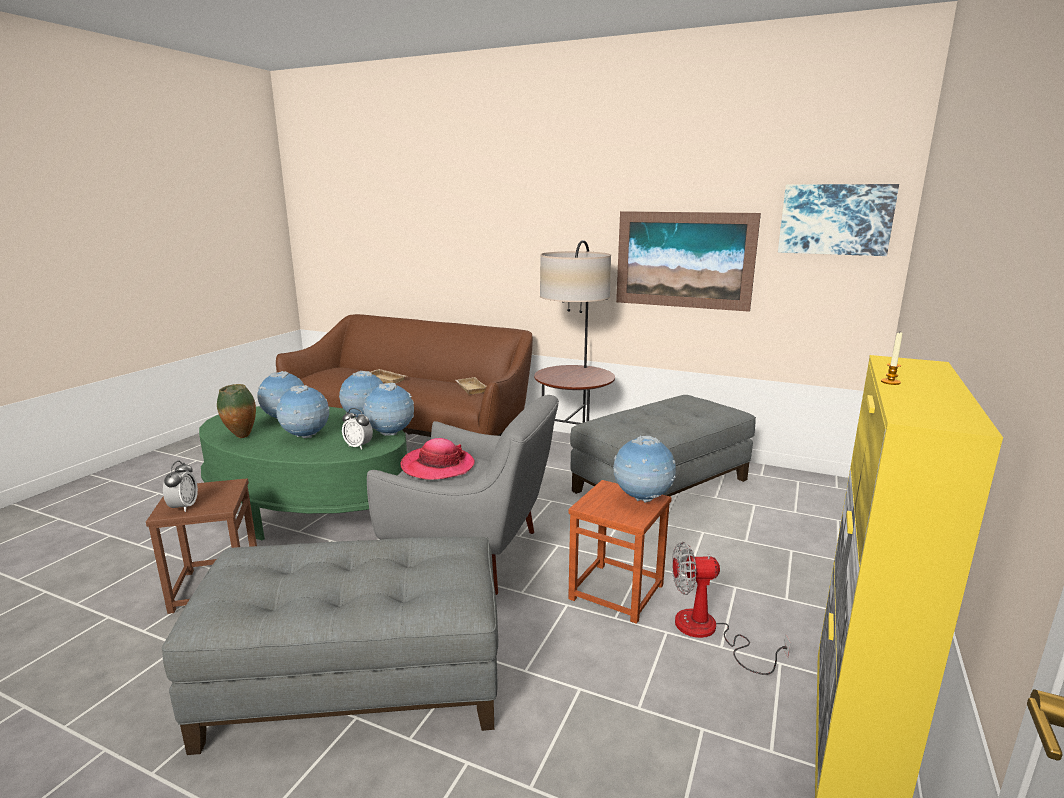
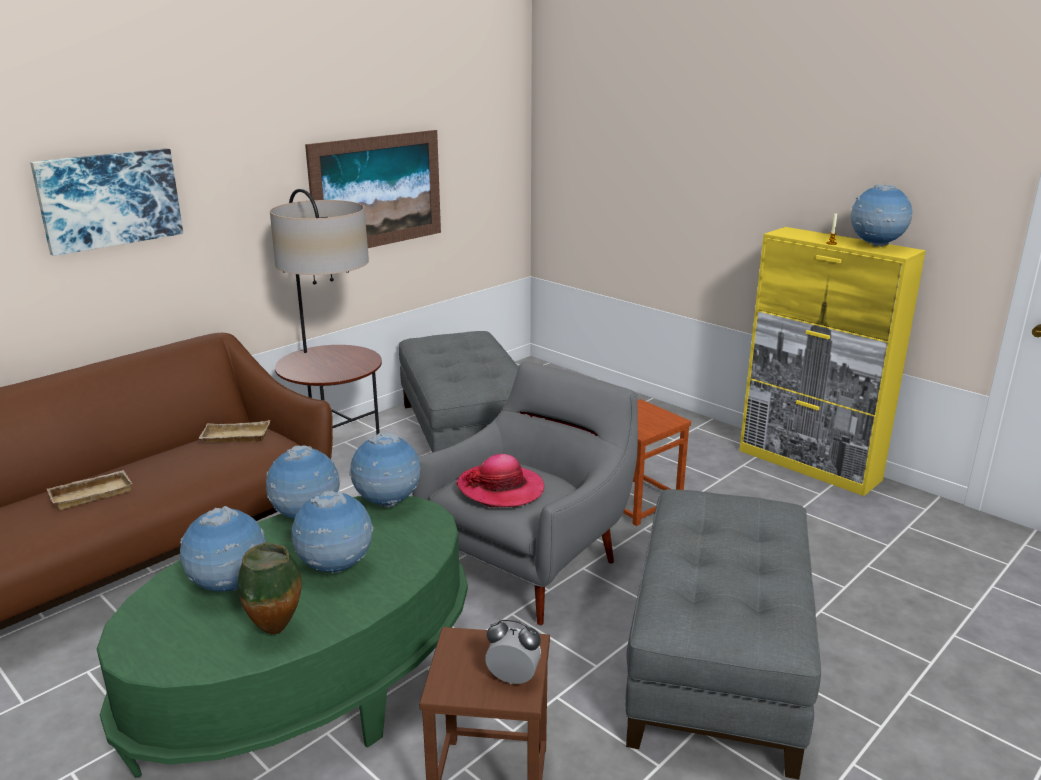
camera: 70 degrees left, 5 degrees up
alarm clock [342,408,373,449] -> none
globe [613,436,676,503] -> globe moved to [851,184,913,247]
fan [672,542,791,675] -> none
picture [778,184,899,256] -> picture moved to [30,148,183,256]

